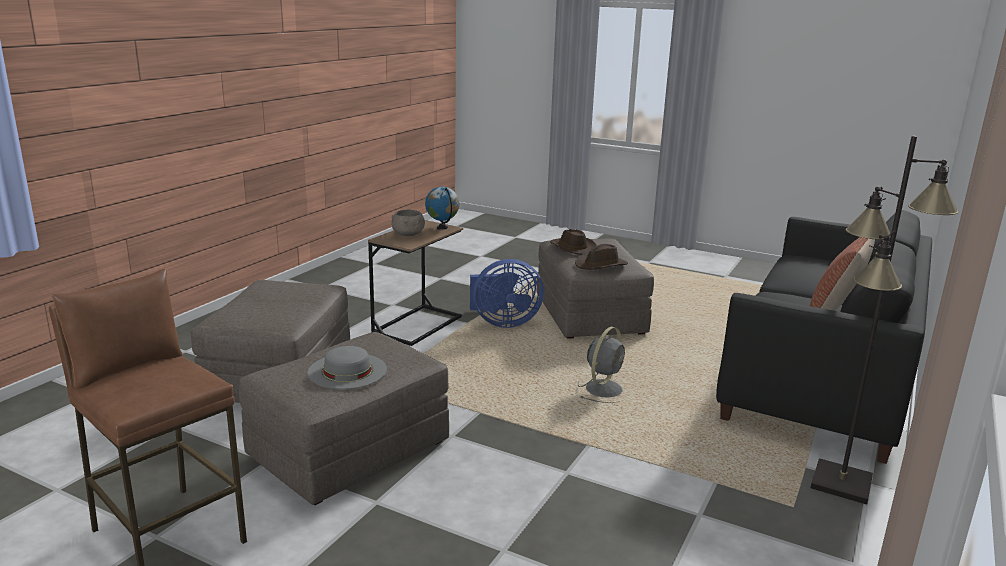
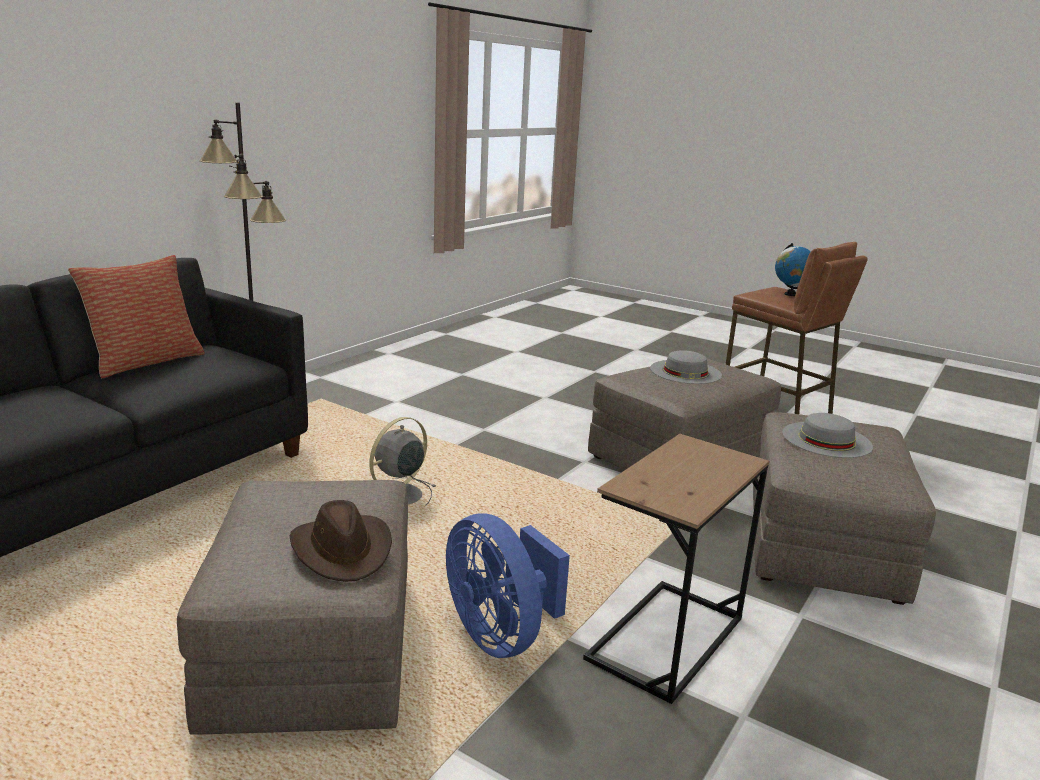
camera: 175 degrees left, 0 degrees up
grey bowl [392,209,425,236] -> none
globe [425,187,459,230] -> globe moved to [775,243,811,296]
blue fan [470,259,544,328] -> blue fan turned 120 degrees counterclockwise [446,513,570,658]
brown hat [575,244,628,270] -> none
none -> grey hat [782,413,873,458]

